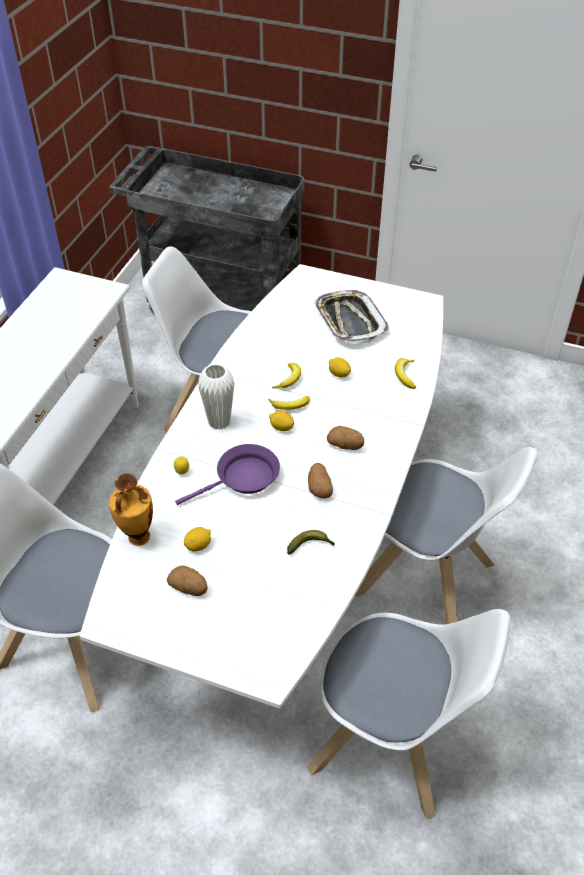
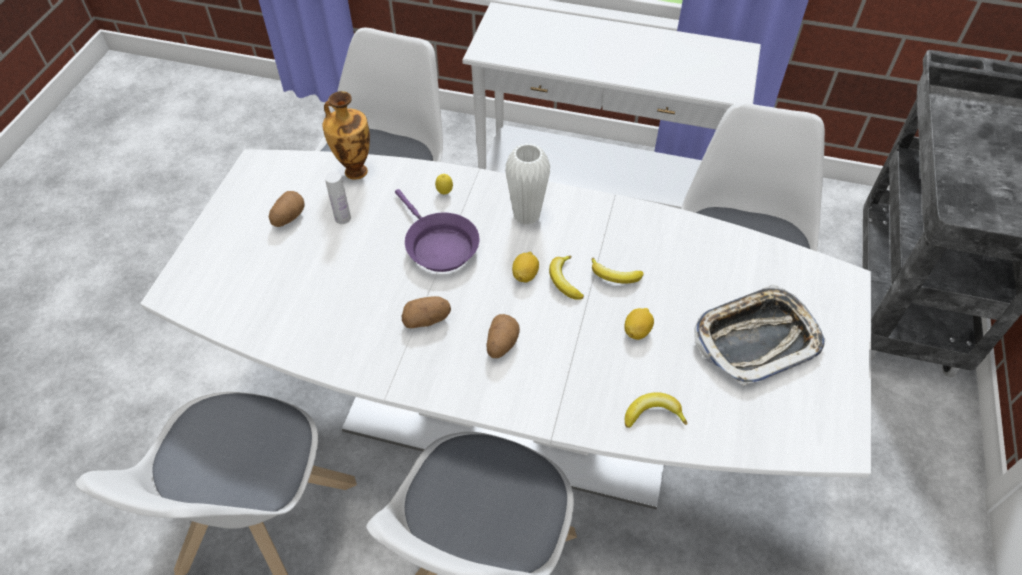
camera: 85 degrees right, 5 degrees up
lemon [184,527,211,552] -> white bottle [325,172,351,224]
banana [287,530,335,555] -> none

